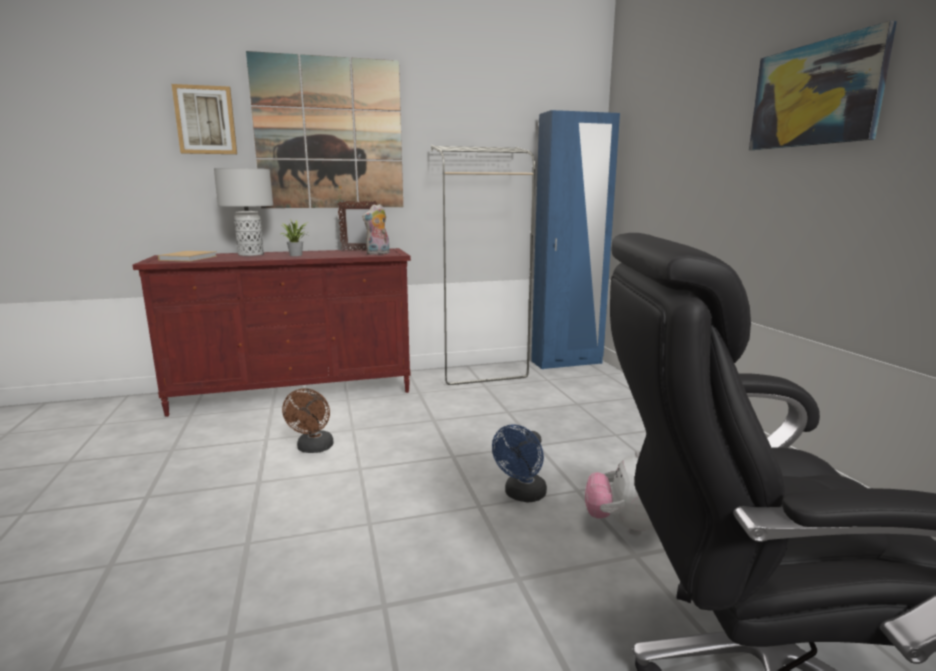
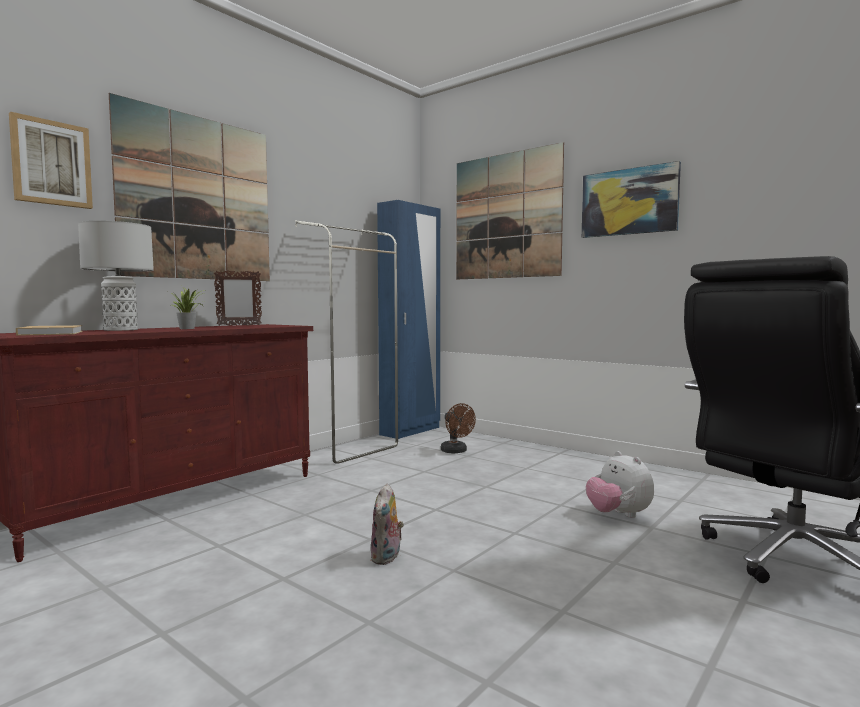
camera: 35 degrees left, 10 degrees down
brown fan [282,388,333,453] -> brown fan moved to [441,403,476,454]
plush toy [362,204,390,255] -> plush toy moved to [370,483,404,565]
blue fan [492,424,547,503] -> none
none -> picture [456,142,564,279]

